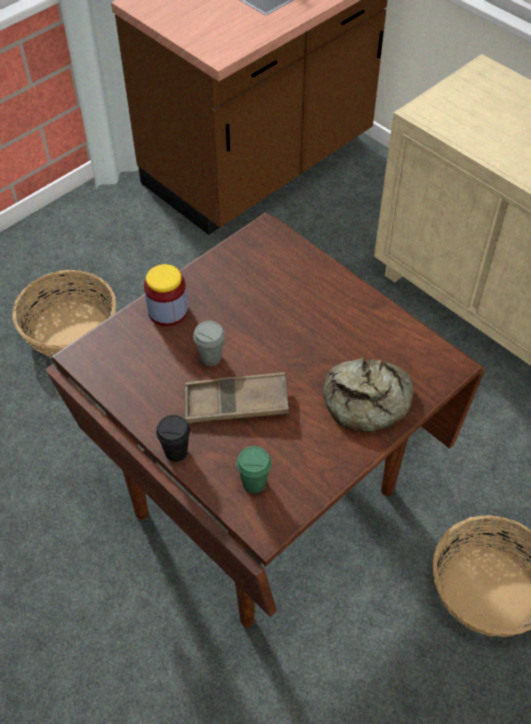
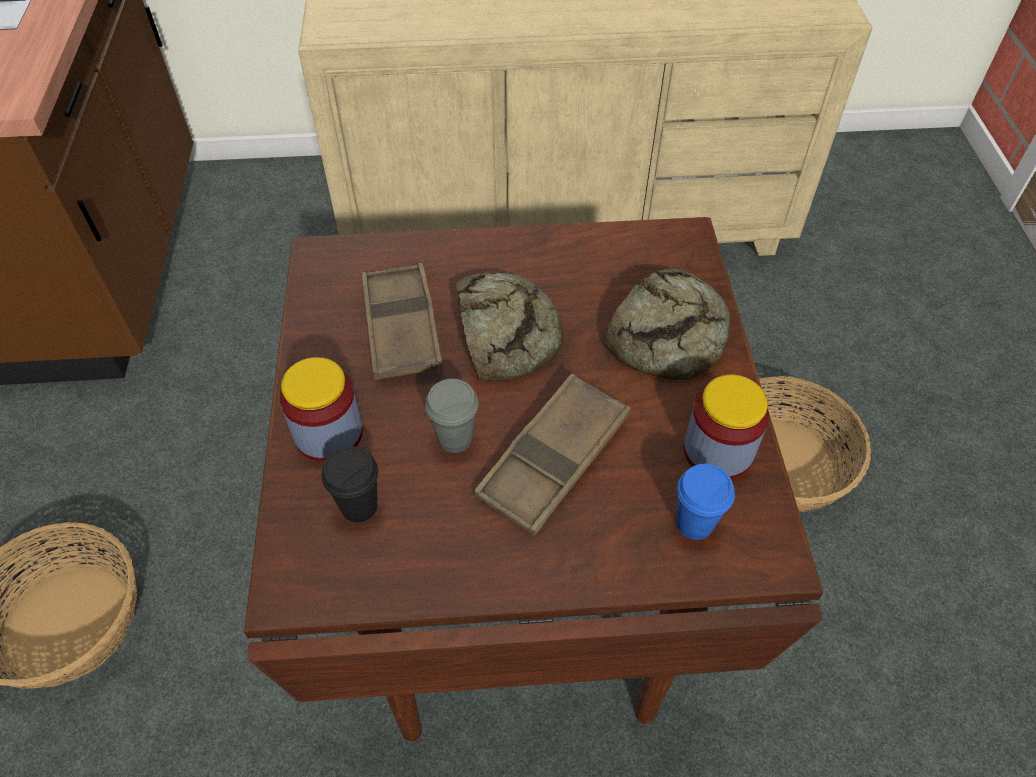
camera: 50 degrees left, 0 degrees up
black cup [156,415,190,462] -> black cup moved to [322,446,378,522]
green cup [236,446,271,493] -> blue cup [676,464,735,540]
none -> brown tray [362,263,443,380]
none -> bread [457,272,563,382]
none -> jar [684,375,769,479]

